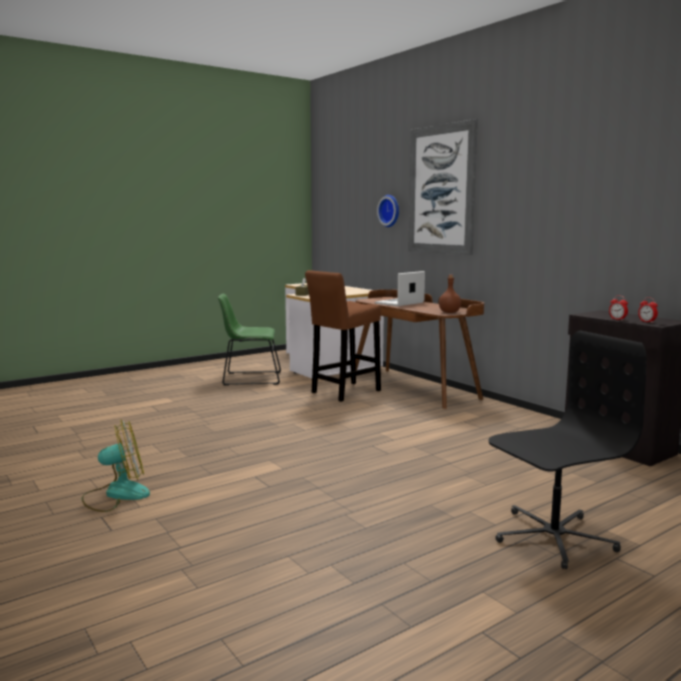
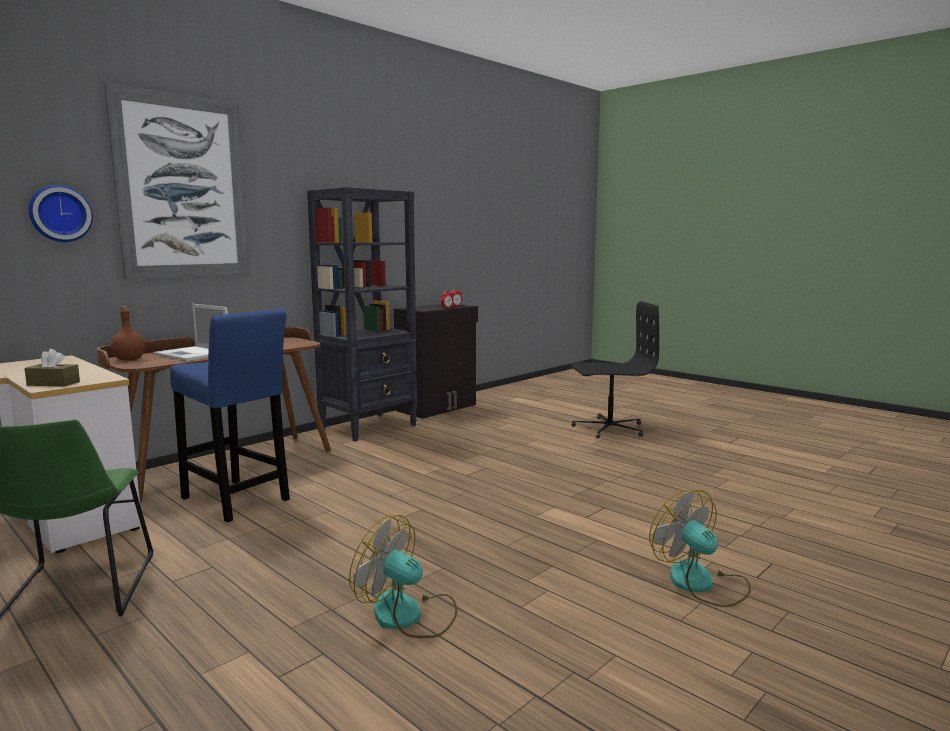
camera: 100 degrees left, 0 degrees up
brown stool [305,270,381,402] -> blue stool [170,309,290,523]
brown bottle [439,275,461,313] -> brown bottle moved to [111,306,145,361]
black office chair [488,331,647,569] -> black office chair turned 120 degrees clockwise [571,301,659,438]
none -> black bookcase [307,187,418,442]
none -> fan [349,515,458,638]

